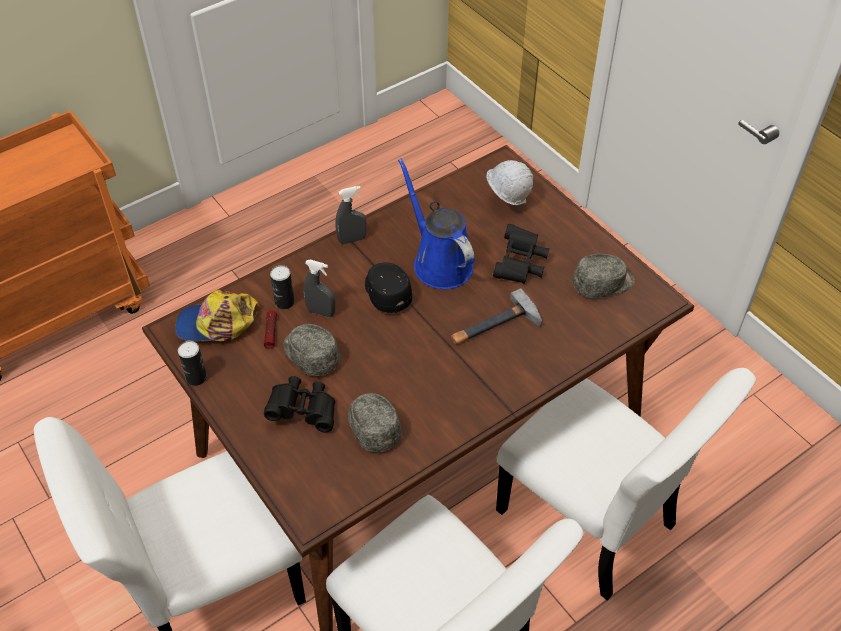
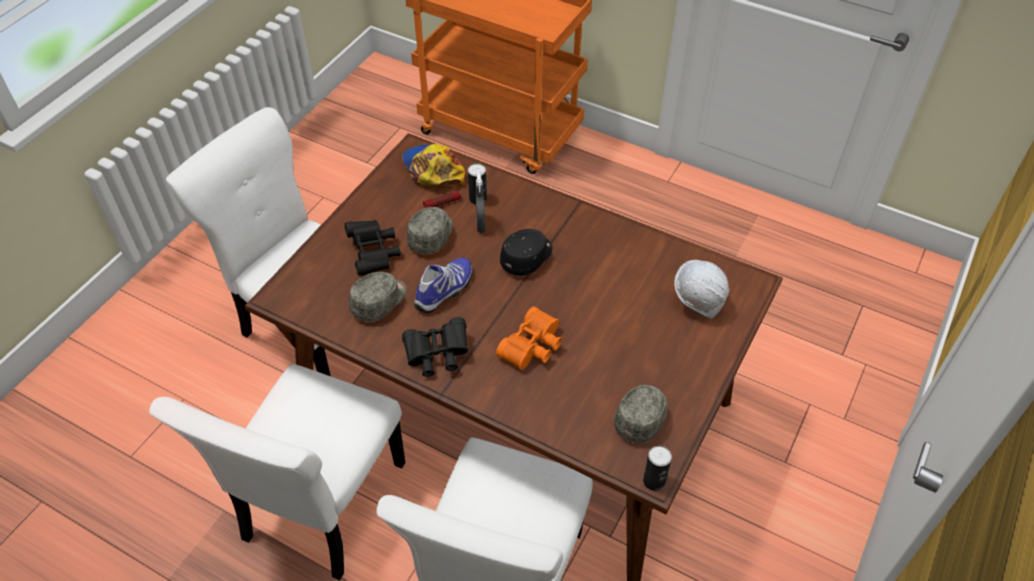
camera: 65 degrees right, 0 degrees up
can [178,341,207,386] -> can moved to [643,446,672,491]
grey spray bottle [335,186,367,244] -> none
blue watering can [398,158,475,289] -> none
hammer [451,288,542,345] -> orange binoculars [496,306,562,370]
black binoculars [493,224,549,284] -> black binoculars moved to [402,317,468,377]
grey cap [572,254,635,298] -> grey cap turned 105 degrees counterclockwise [614,385,668,443]
none -> shoe [414,257,472,313]

